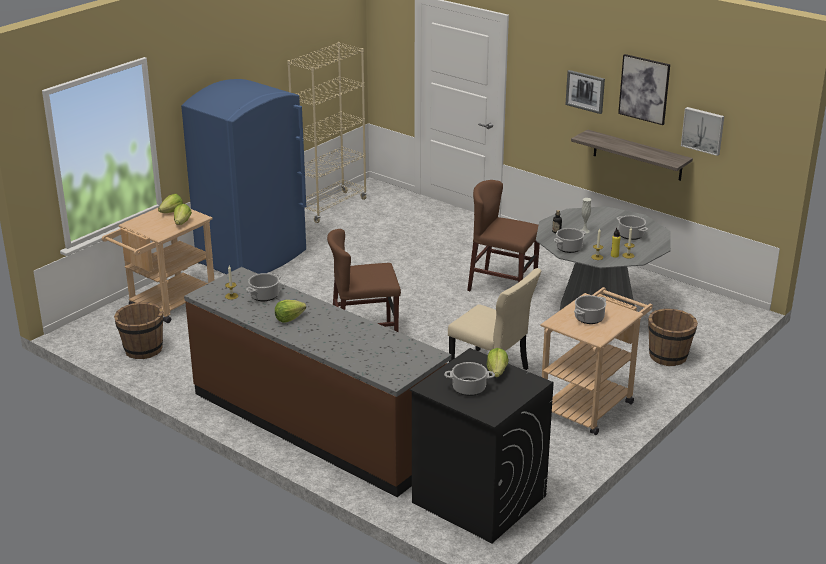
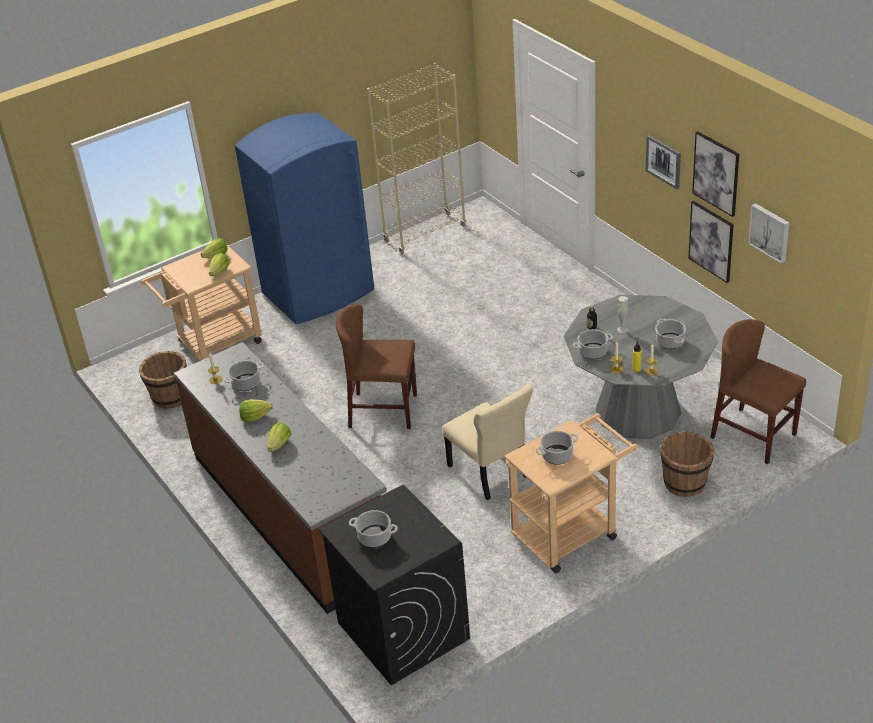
camera: 20 degrees right, 10 degrees up
brown chair [467,180,540,291] -> brown chair moved to [710,319,806,464]
lettuce [487,348,509,377] -> lettuce moved to [267,423,291,452]
shelf [571,130,693,181] -> picture [688,201,734,283]

